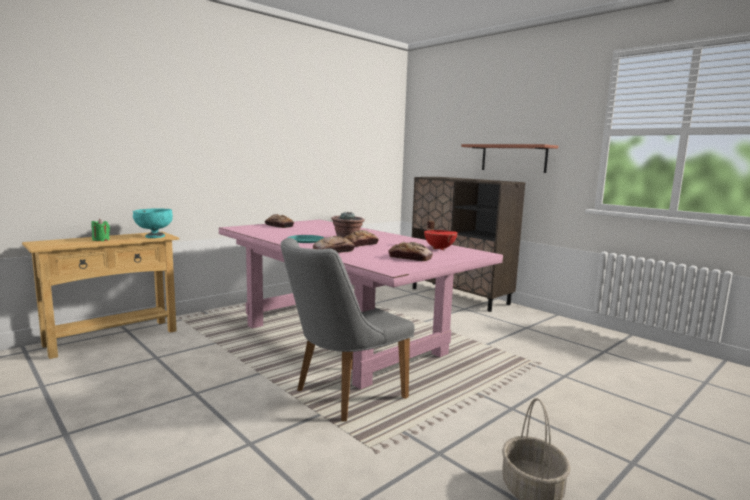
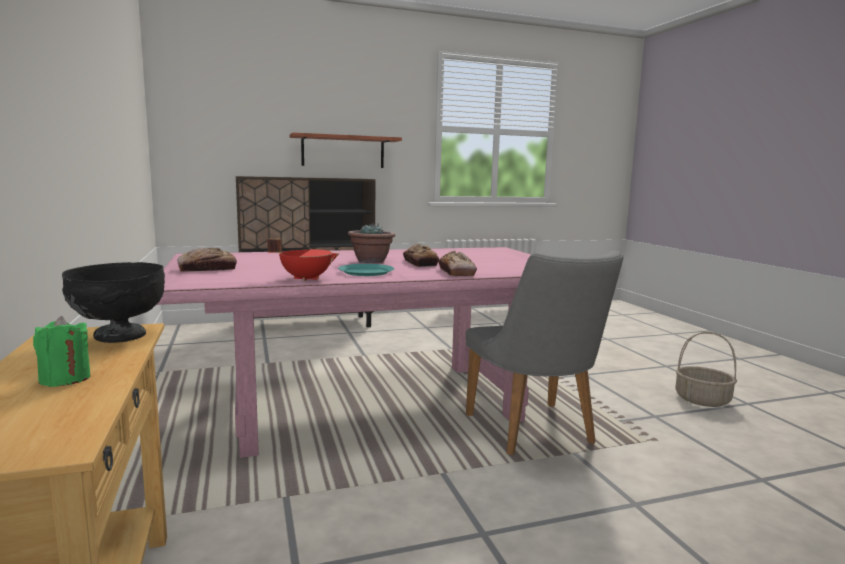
camera: 65 degrees left, 0 degrees up
turquoise bowl [133,209,173,238] -> black bowl [62,262,165,343]
bread [389,242,433,261] -> none
red cooking pot [424,221,458,250] -> red cooking pot moved to [267,239,339,281]

